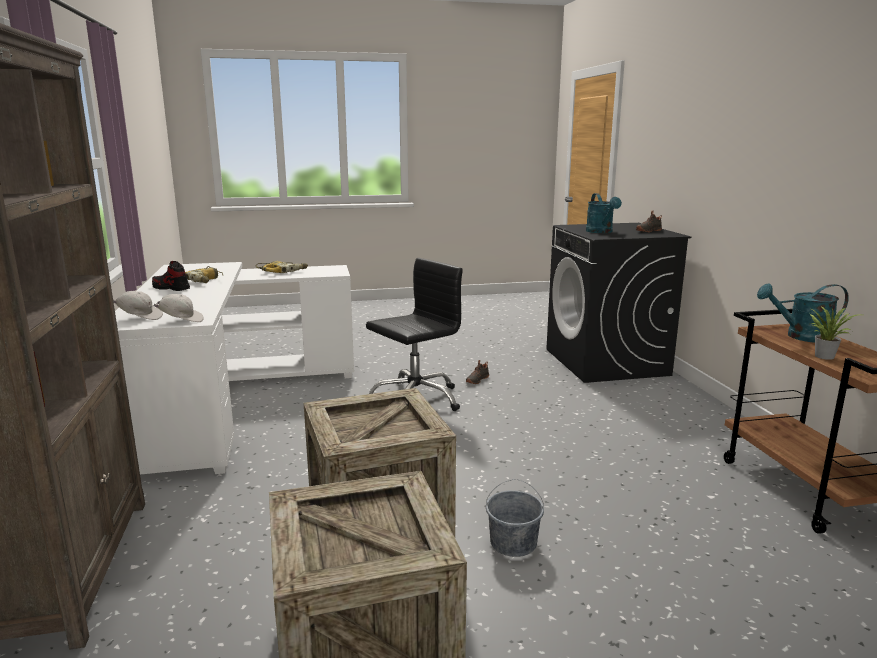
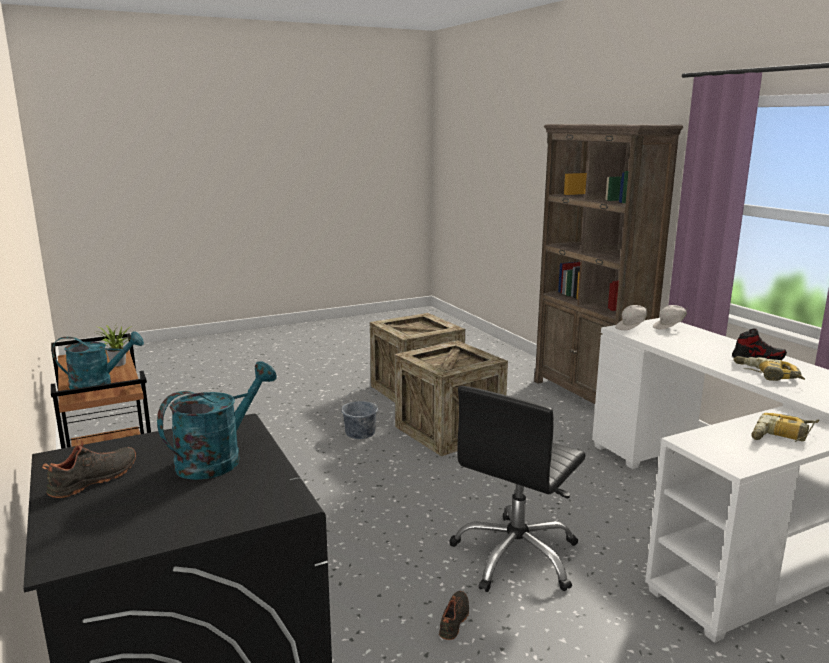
camera: 165 degrees right, 0 degrees up
turquoise watering can [586,193,622,233] -> turquoise watering can turned 60 degrees clockwise [157,361,277,480]

